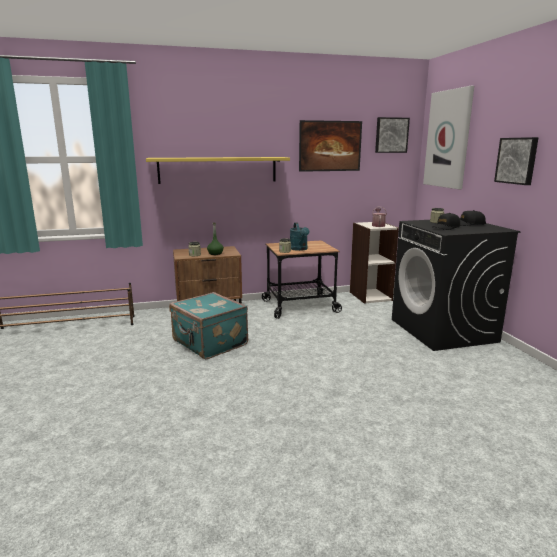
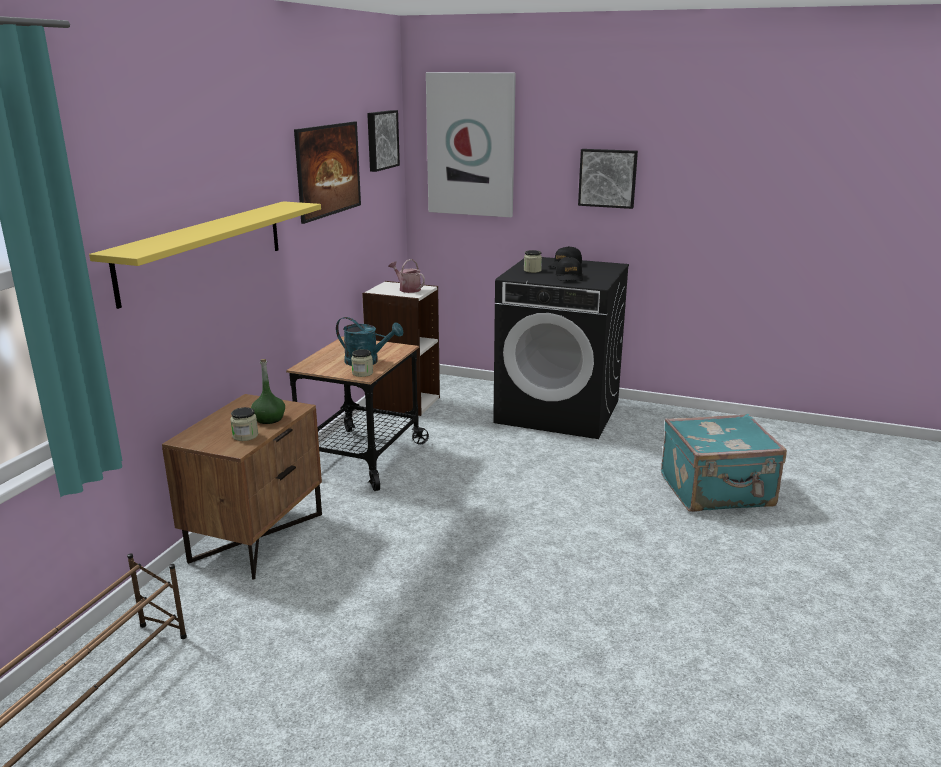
camera: 55 degrees left, 5 degrees up
turquoise suitcase [169,292,248,359] -> turquoise suitcase moved to [661,414,787,512]

